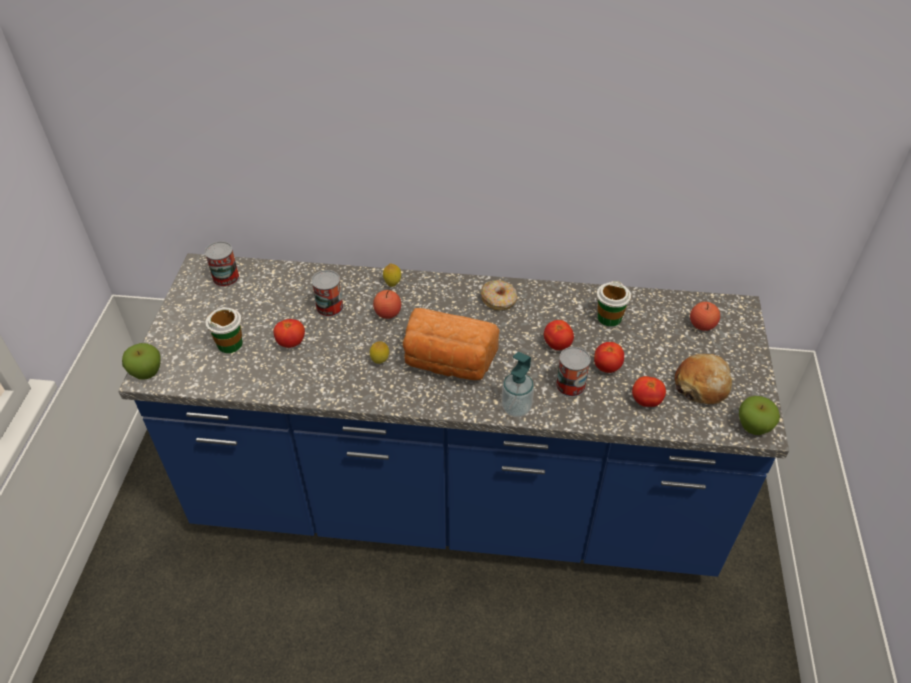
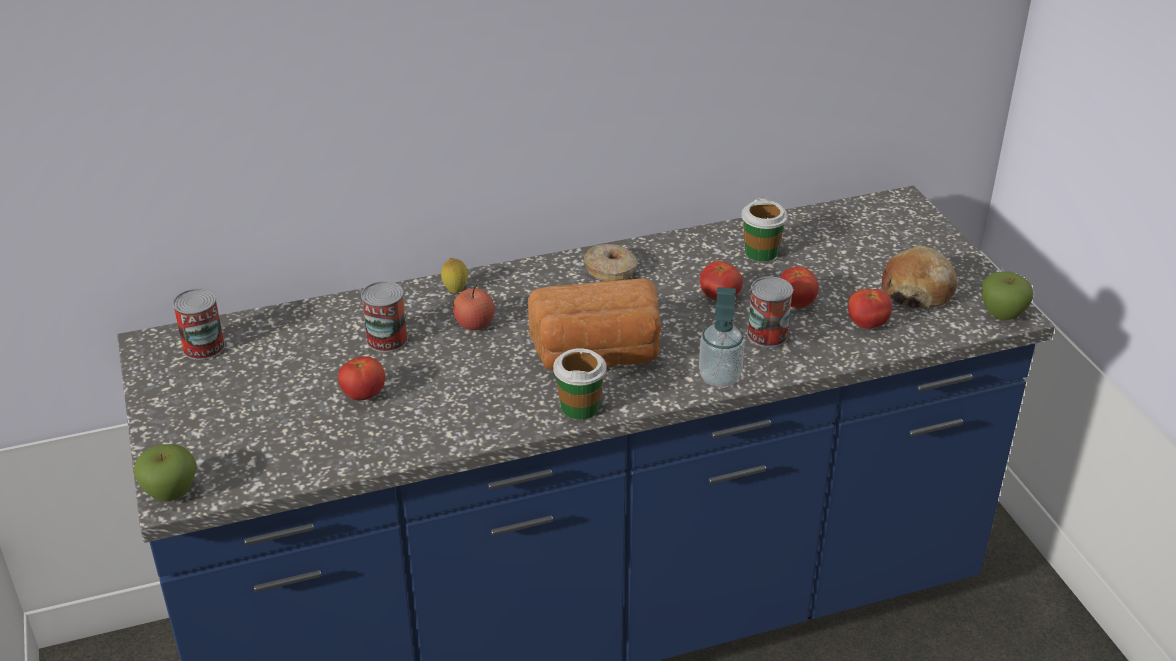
camera: 25 degrees left, 10 degrees down
cup [205,308,243,353] -> cup moved to [553,348,607,420]
lemon [370,341,389,364] -> none
apple [690,302,720,331] -> none

